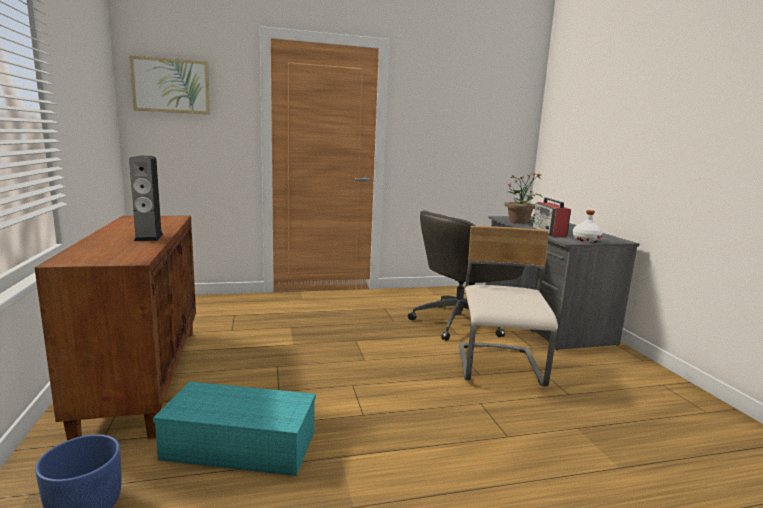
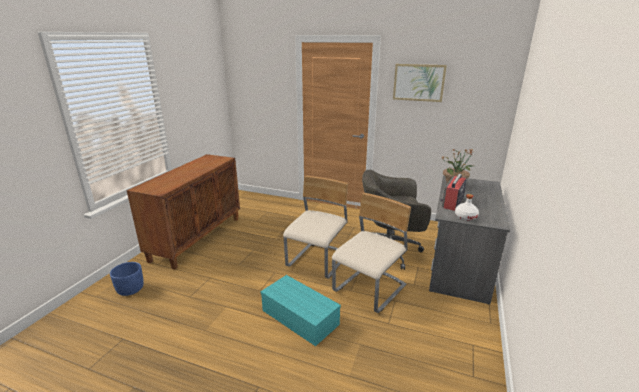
camera: 35 degrees right, 10 degrees up
picture [129,55,210,114] -> picture moved to [393,64,447,102]
speaker [129,155,163,241] -> none
turquoise storage box [153,382,316,476] -> turquoise storage box moved to [260,275,341,346]
none -> beige chair [283,176,348,279]

